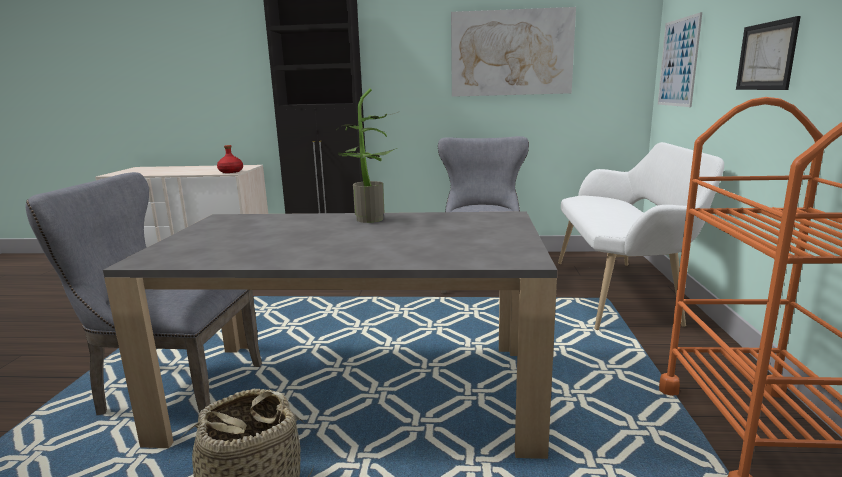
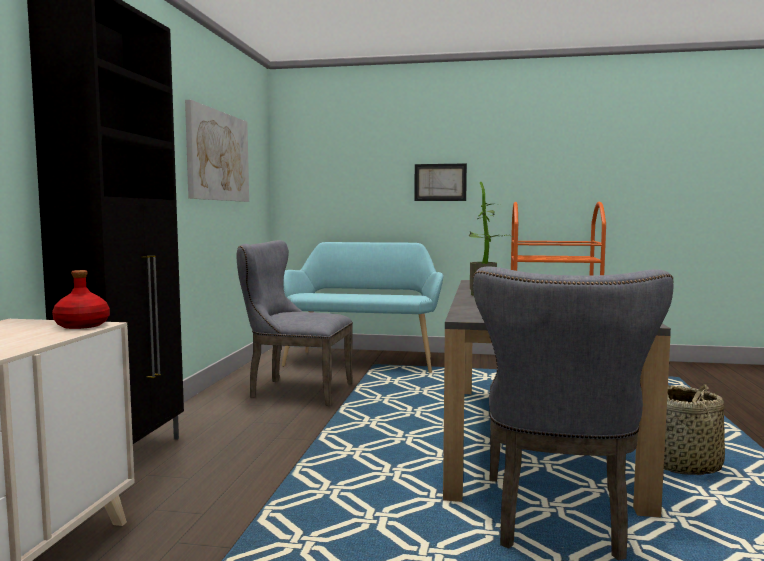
camera: 85 degrees left, 10 degrees down
white bench [558,142,724,330] -> turquoise bench [282,242,443,373]
picture [658,12,702,107] -> none

